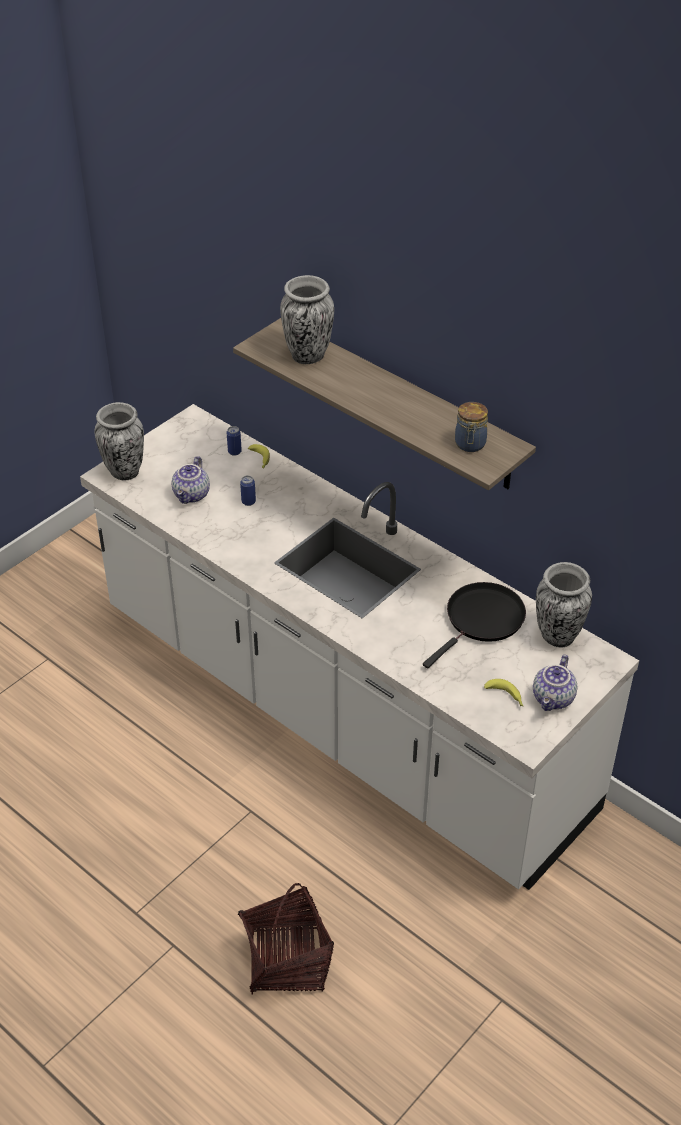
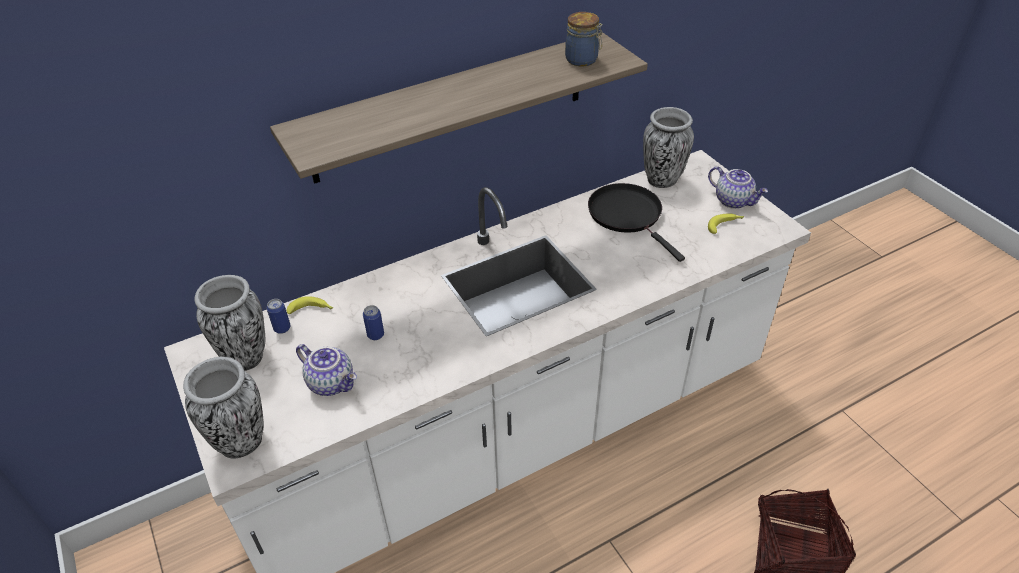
camera: 70 degrees left, 0 degrees up
vase [280,275,334,364] -> vase moved to [195,275,265,371]

